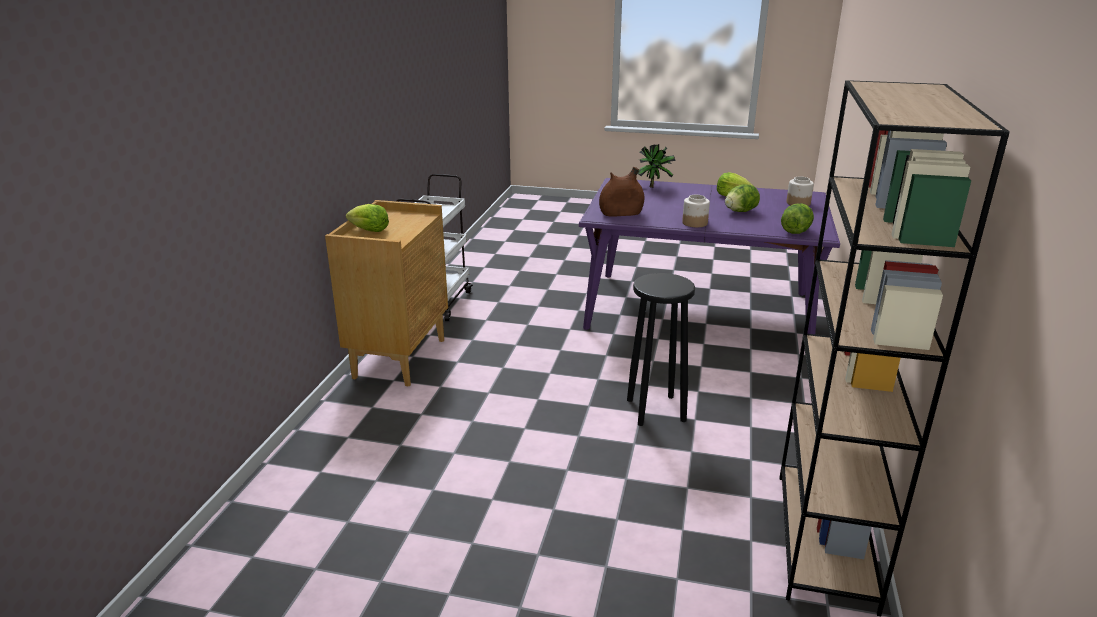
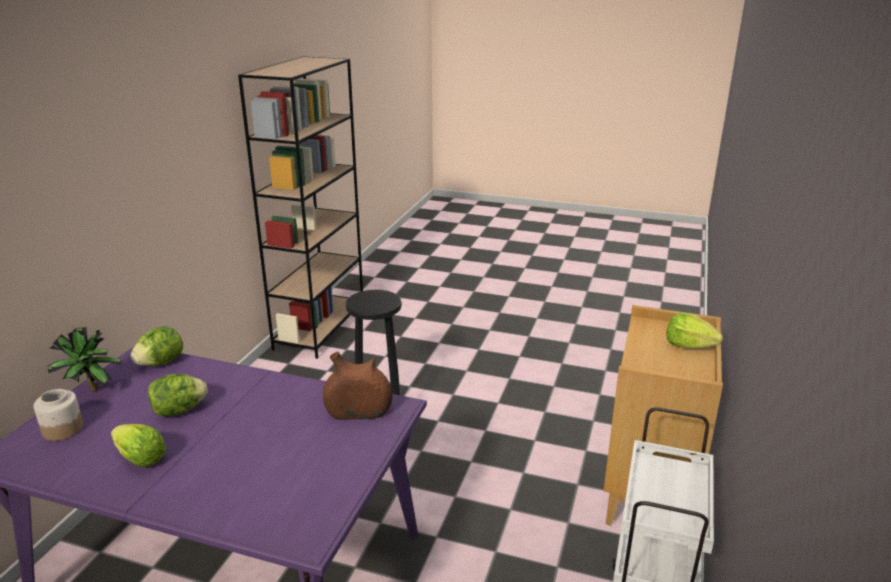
camera: 175 degrees left, 0 degrees up
potted plant [637,144,676,188] -> potted plant moved to [48,327,121,392]
jar [682,195,710,227] -> none

